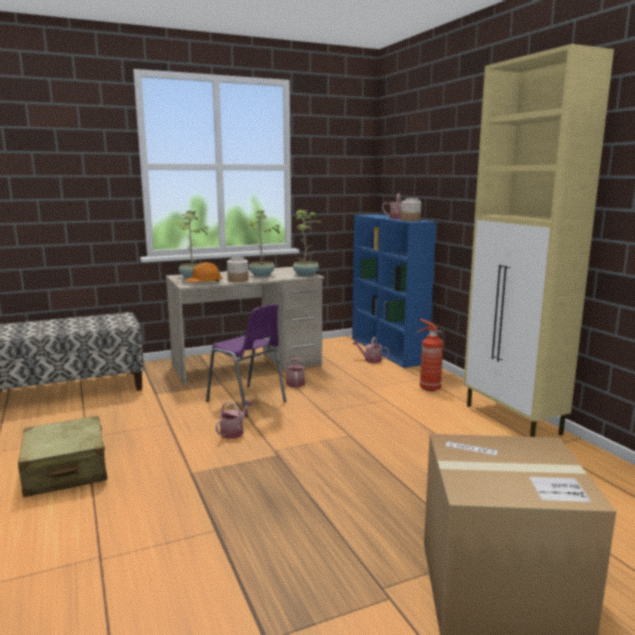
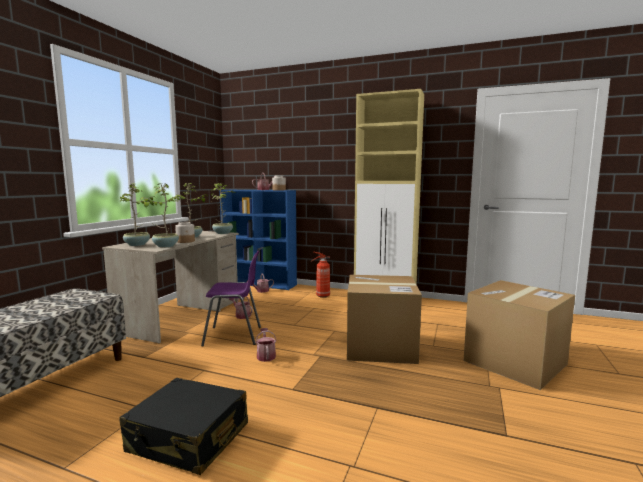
camera: 45 degrees left, 5 degrees down
beige suitcase [18,416,107,497] -> black suitcase [119,378,248,475]
orange hard hat [186,262,223,282] -> potted plant [140,184,180,248]
none -> cardboard box [347,275,422,364]

